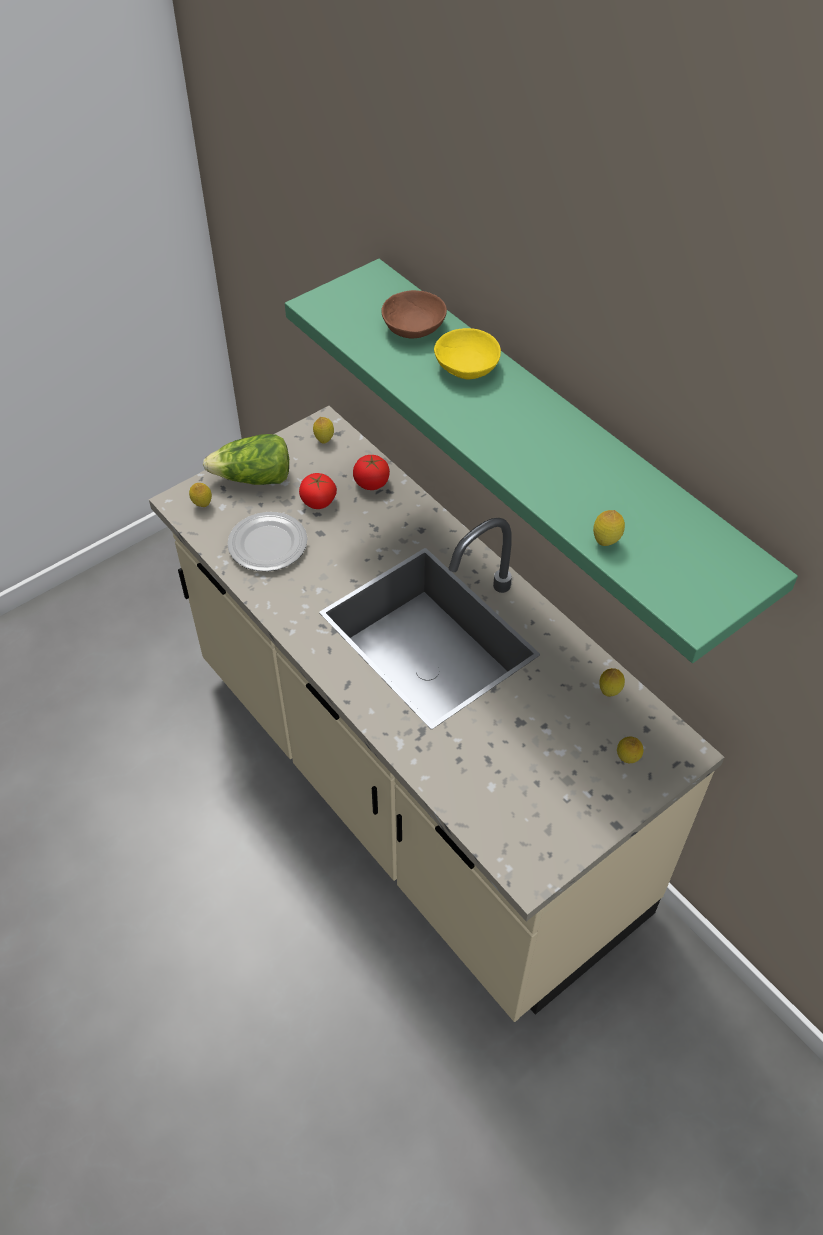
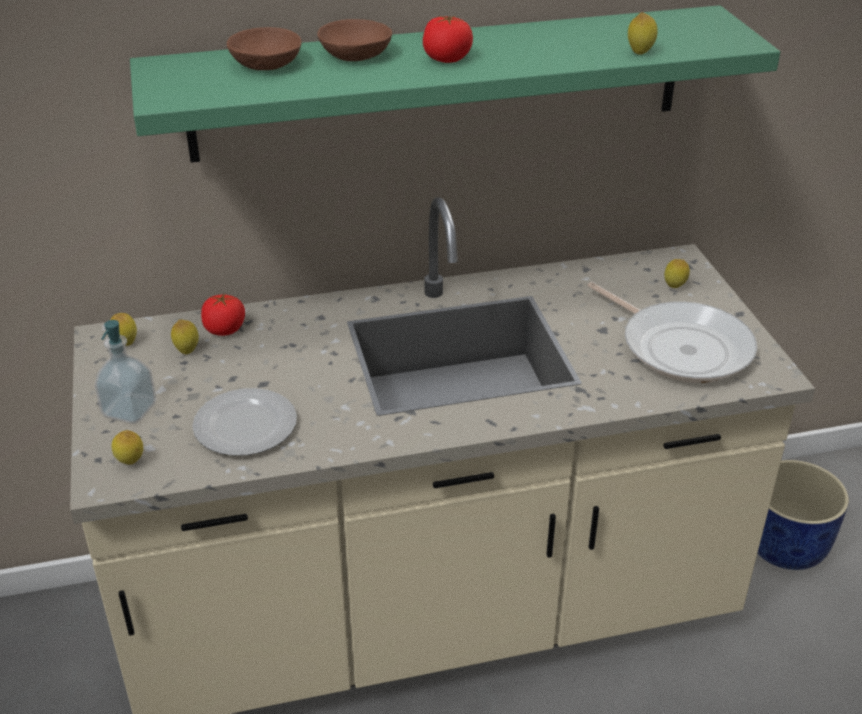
camera: 65 degrees left, 15 degrees down
lettuce [203,434,289,485] -> soap dispenser [95,320,156,424]
tomato [299,473,337,509] -> tomato moved to [423,16,473,63]
yellow bowl [434,328,501,379] -> brown bowl [317,19,392,61]
lemon [599,668,625,697] -> lemon moved to [171,319,199,354]
none -> frying pan [587,282,757,383]
none -> blue planter [757,460,849,570]

